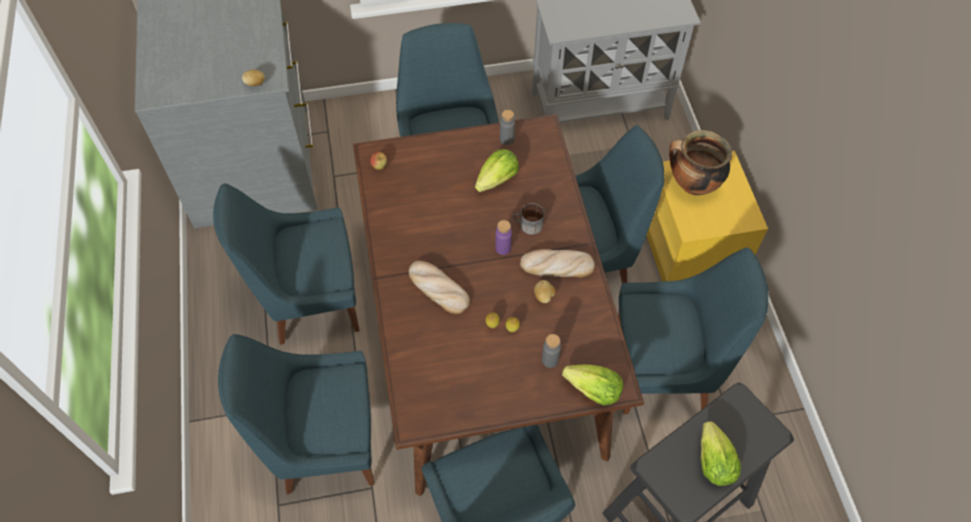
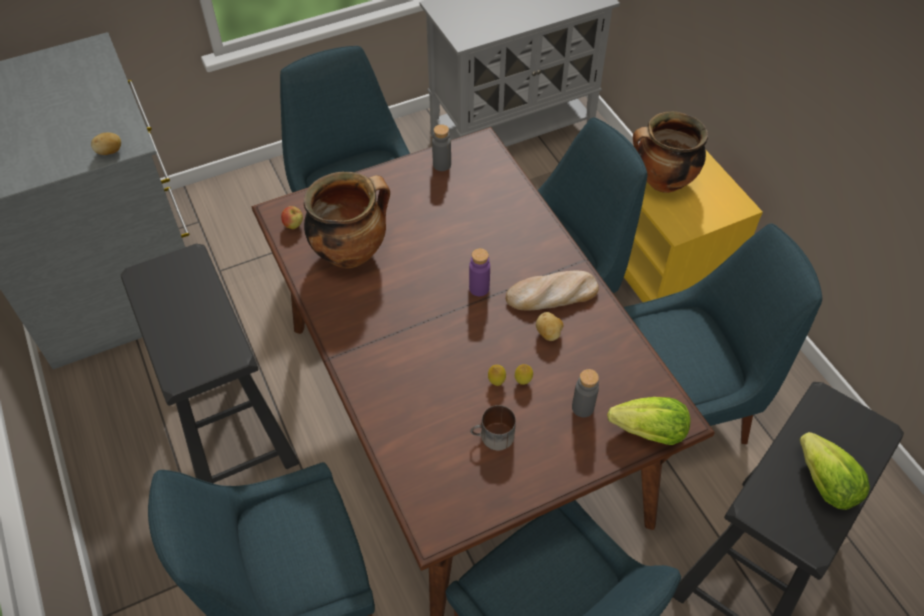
camera: 15 degrees left, 5 degrees down
blue chair [213,183,359,345] -> black stool [120,244,299,484]
bread [409,261,470,314] -> none
lettuce [475,149,519,192] -> none
mug [513,203,544,235] -> mug moved to [470,405,516,451]
none -> cooking pot [304,172,390,268]

